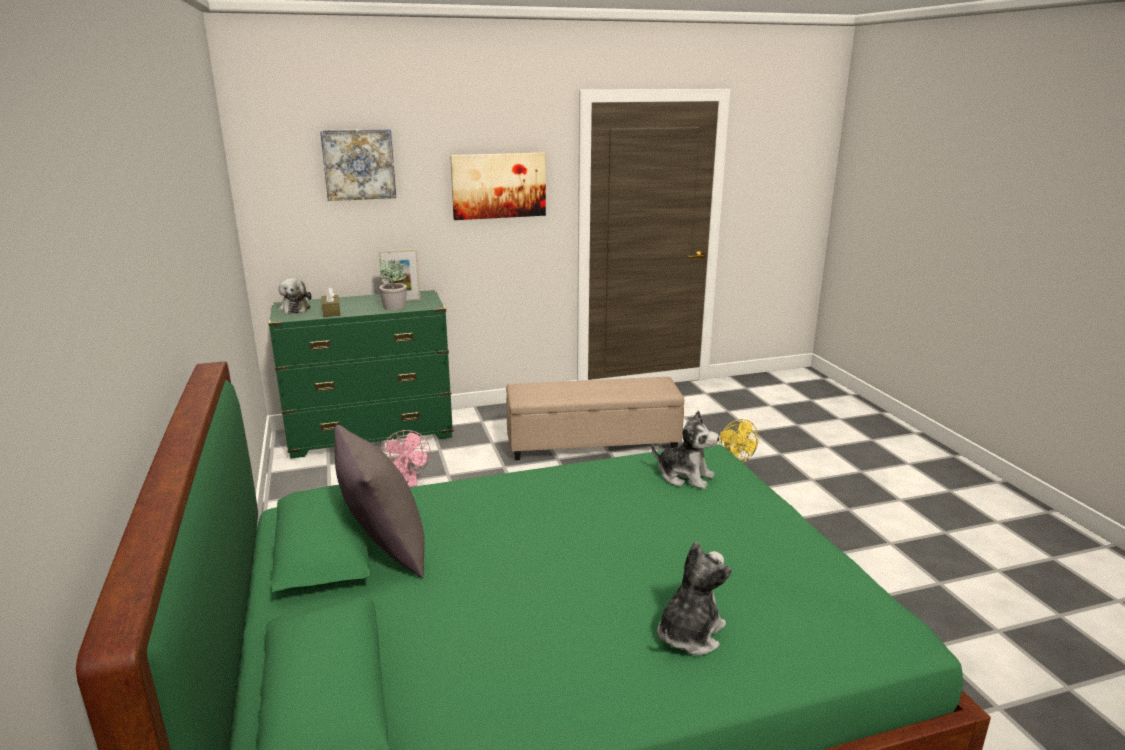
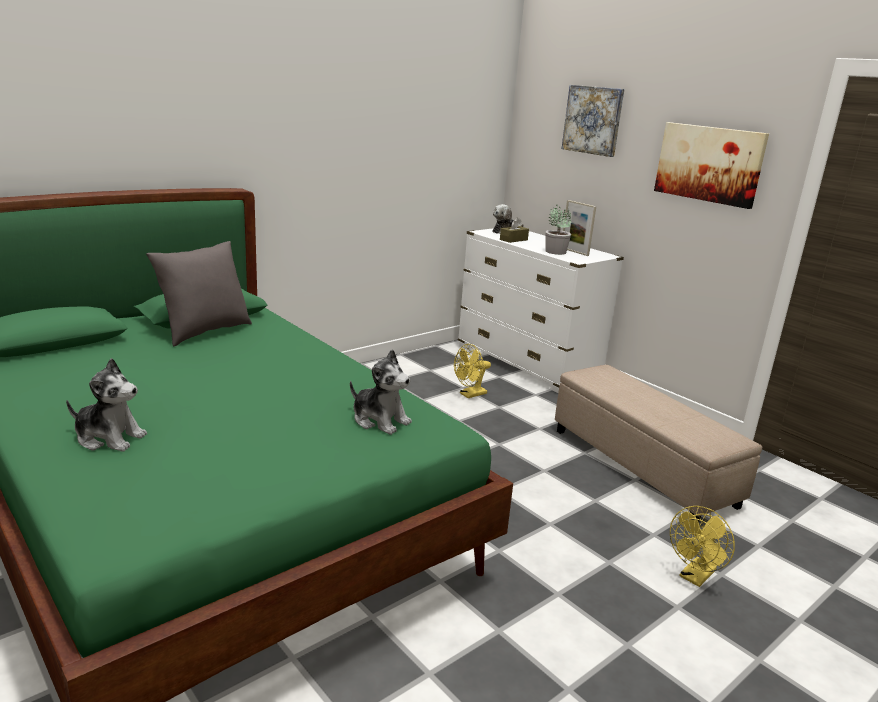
camera: 65 degrees right, 0 degrees up
green dresser [268,290,453,459] -> white dresser [458,228,624,393]
pink fan [382,430,431,487] -> yellow fan [454,344,491,398]
plush toy [651,411,719,489] -> plush toy turned 60 degrees counterclockwise [350,349,412,435]

